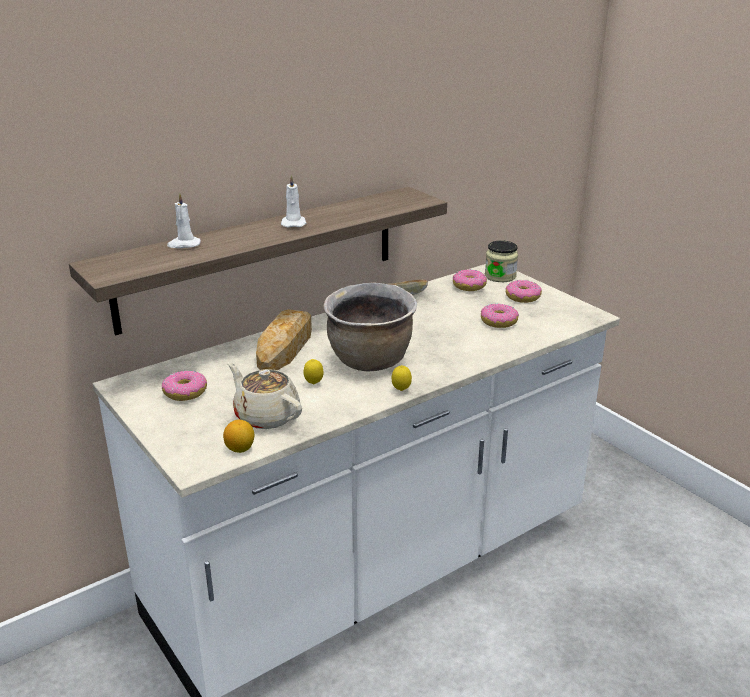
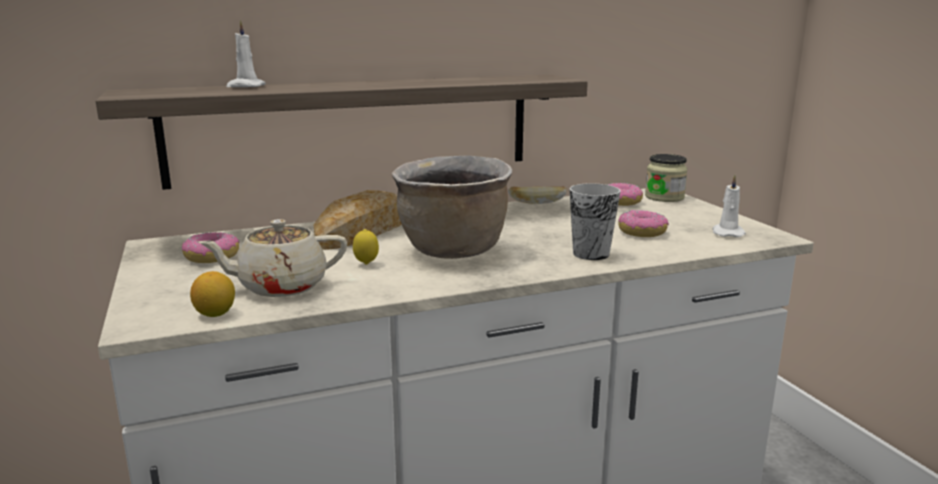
camera: 15 degrees right, 10 degrees down
beige teapot [228,362,302,429] -> beige teapot turned 75 degrees counterclockwise [198,219,347,297]
white candle [281,174,307,228] -> white candle moved to [712,175,746,237]
lemon [392,365,412,391] -> none
donut [506,280,542,303] -> none
none -> cup [569,183,621,260]

